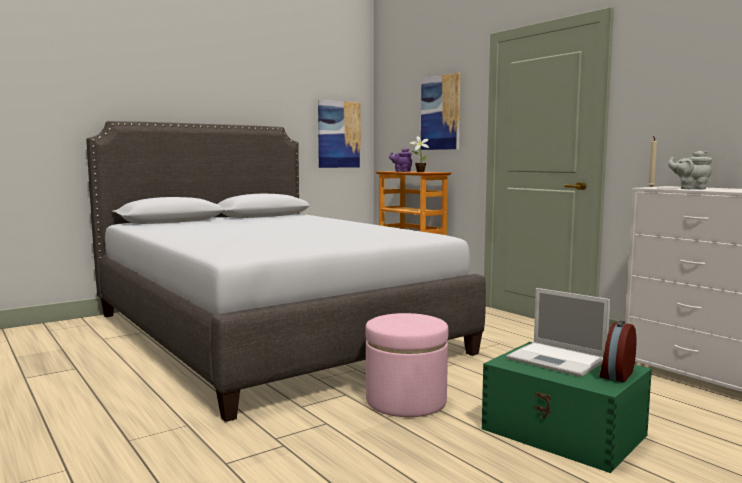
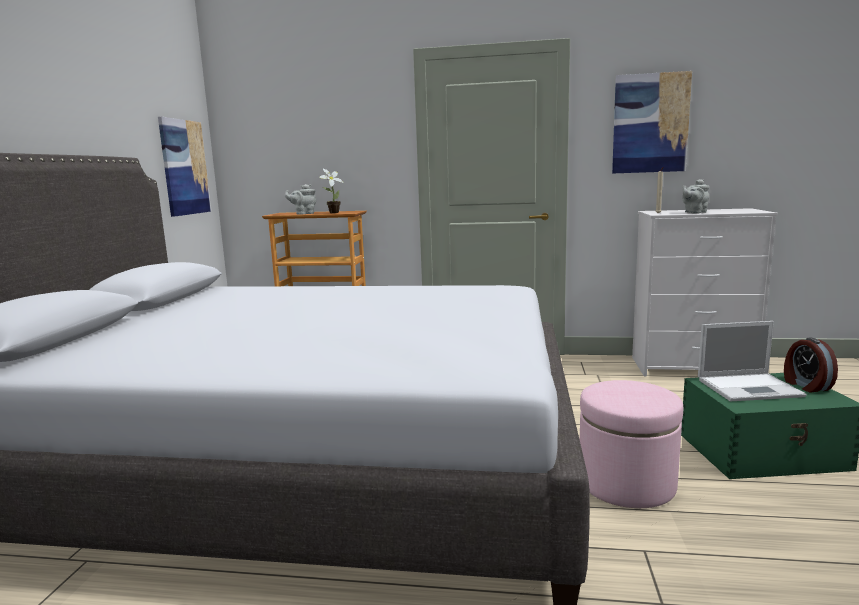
camera: 45 degrees left, 5 degrees up
purple teapot [389,149,412,172] -> grey teapot [285,184,317,215]
picture [421,73,461,150] -> picture moved to [612,71,692,173]

